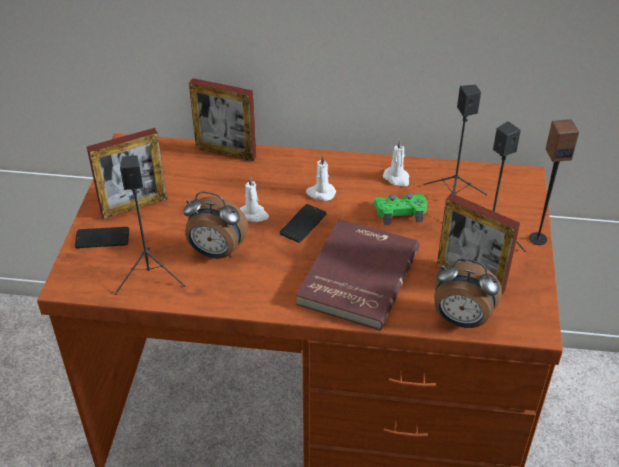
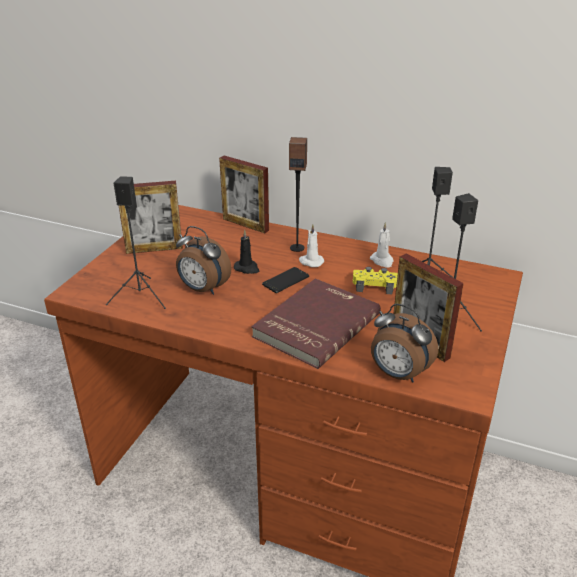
camera: 15 degrees right, 10 degrees down
phone [75,227,129,248] -> none
white candle [240,176,269,222] -> black candle [234,230,259,274]
green game controller [374,193,427,225] -> yellow game controller [353,267,398,294]
speaker [529,119,579,245] -> speaker moved to [289,137,307,252]

